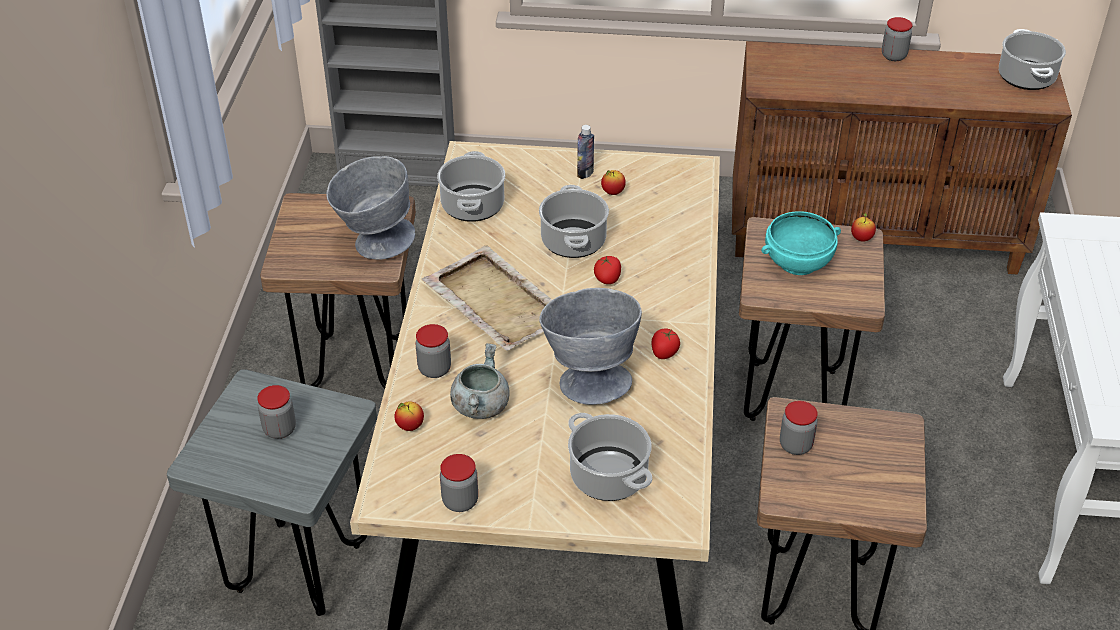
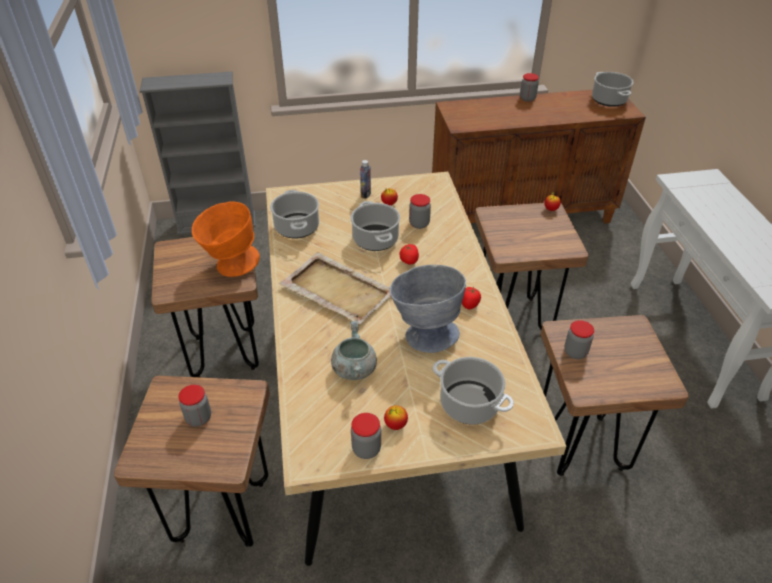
camera: 15 degrees left, 0 degrees up
grey stool [167,369,377,616] -> brown stool [114,376,270,547]
grey bowl [326,156,415,260] -> orange bowl [192,201,260,277]
apple [395,401,424,431] -> apple moved to [384,405,408,430]
jar [416,324,451,378] -> jar moved to [409,194,431,229]
turquoise bowl [761,211,841,275] -> none

